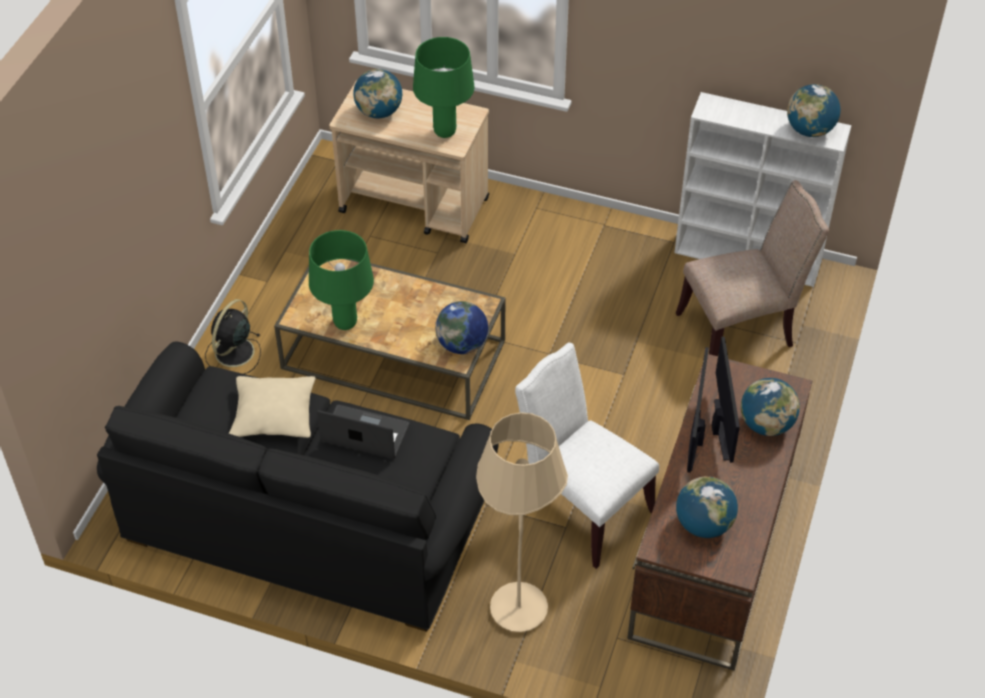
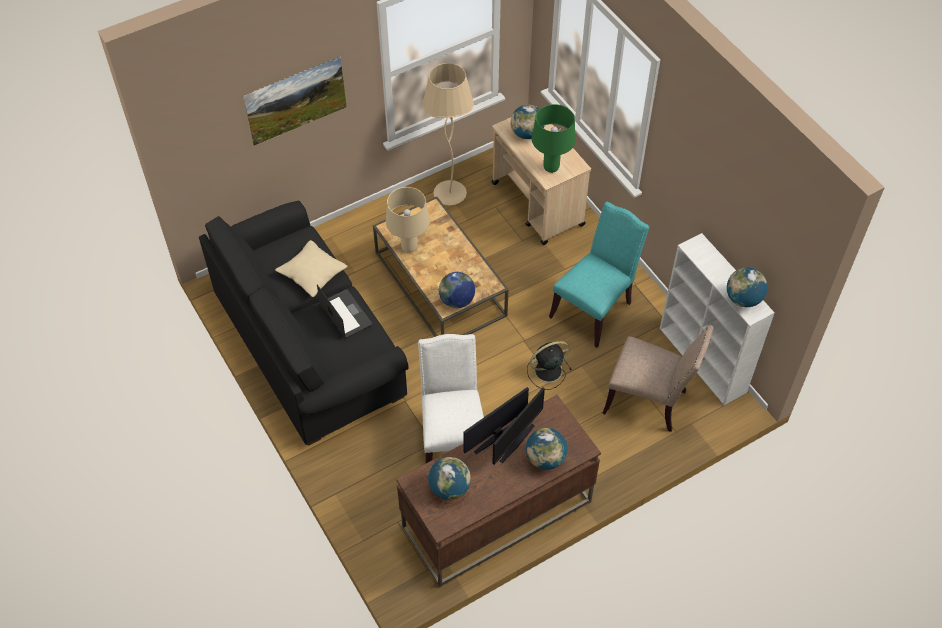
camera: 40 degrees right, 5 degrees up
black fan [205,299,261,374] -> black fan moved to [527,341,572,390]
green table lamp [309,230,374,330] -> beige table lamp [386,187,430,253]
beige floor lamp [476,412,568,632] -> beige floor lamp moved to [423,63,474,206]
none -> picture [243,56,346,146]
none -> turquoise chair [549,202,649,348]

